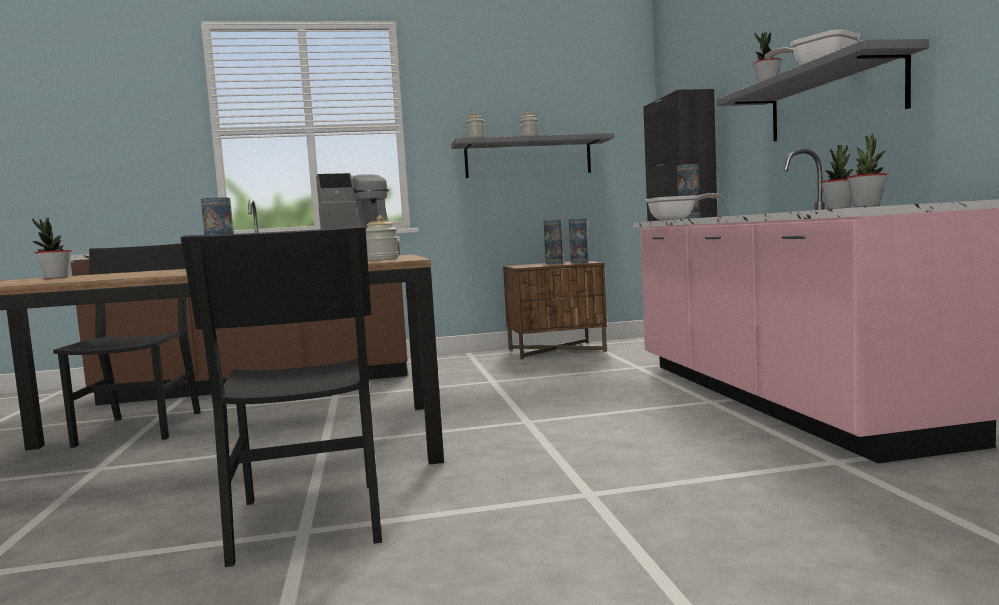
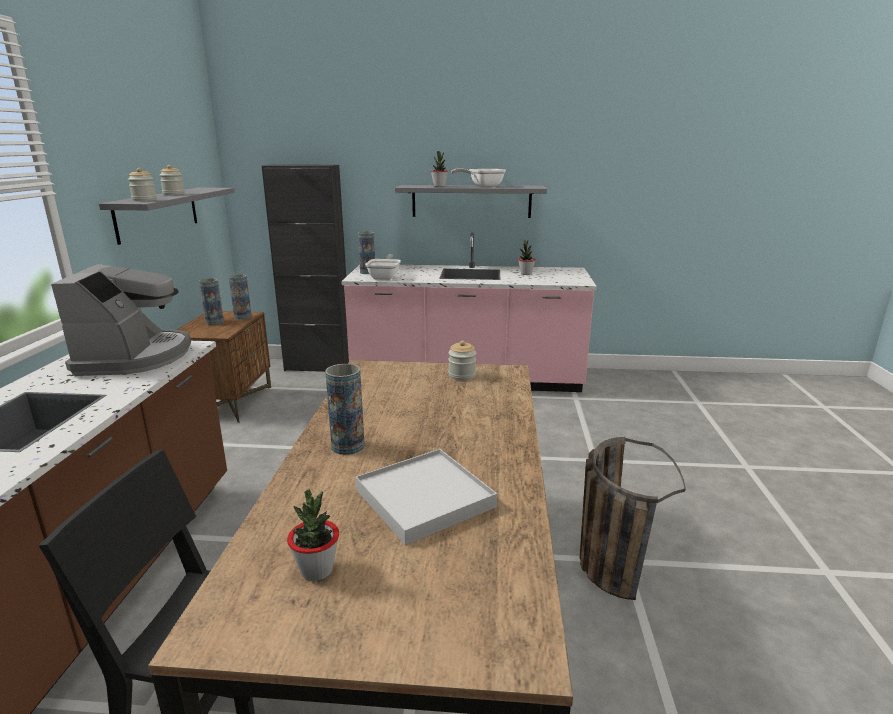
camera: 75 degrees left, 15 degrees up
black chair [181,226,382,567] -> basket [579,437,686,600]
potted plant [846,134,887,207] -> none
none -> white tray [355,449,497,545]

